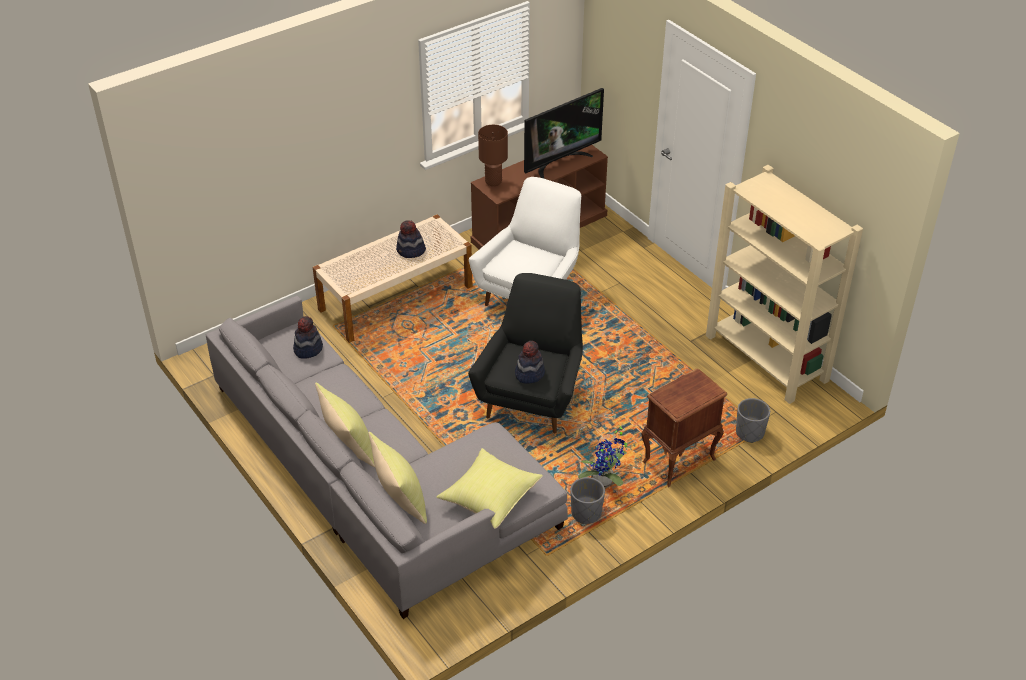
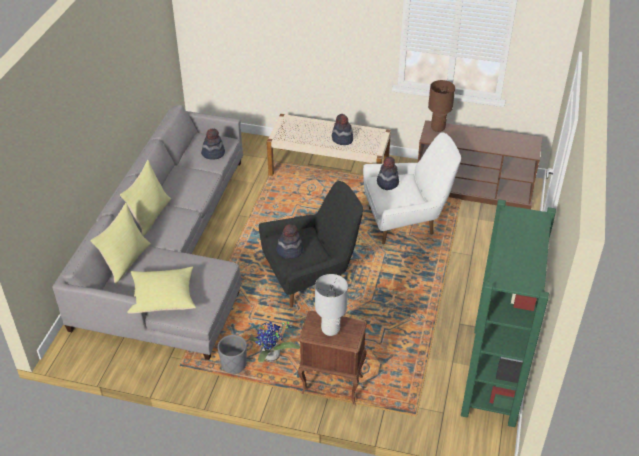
camera: 50 degrees right, 0 degrees up
television [524,88,604,178] -> none
beige bookcase [706,165,863,404] -> green bookcase [461,199,556,427]
grey planter [736,398,770,443] -> none
none -> grey table lamp [315,274,348,336]
none -> hat [377,156,399,190]

